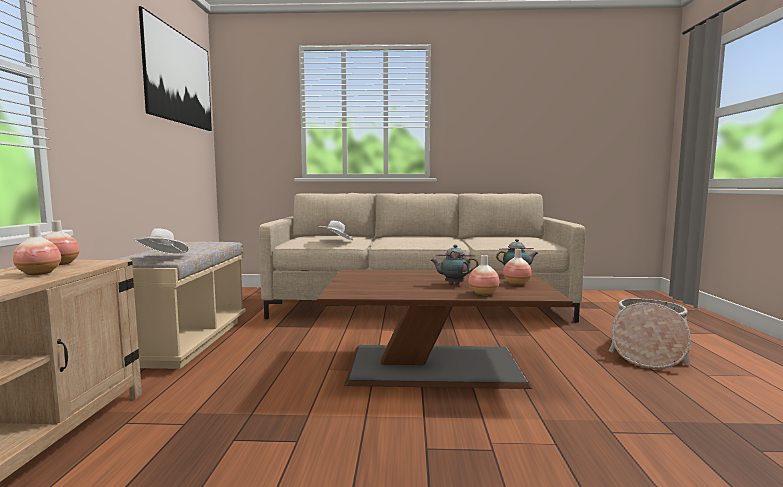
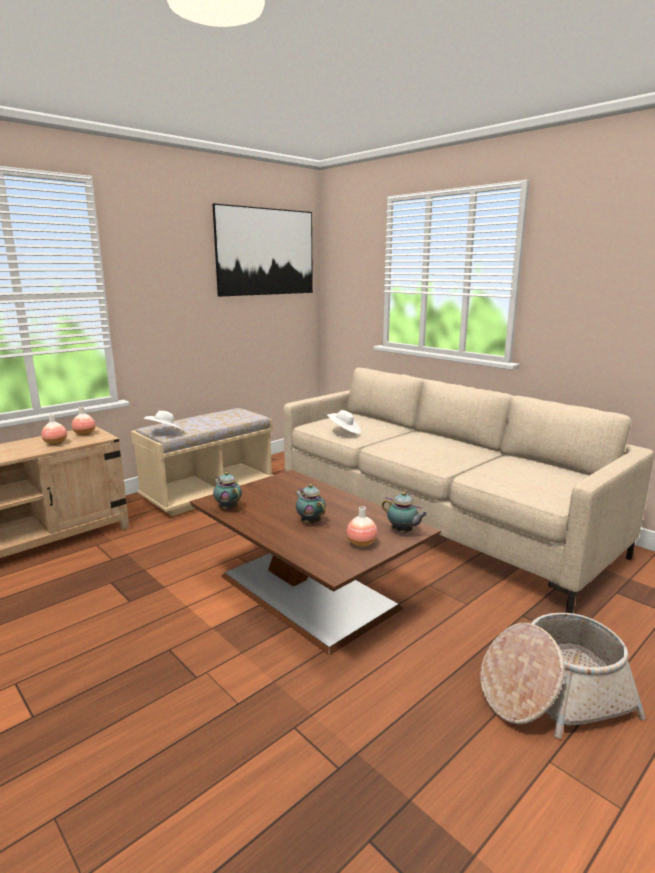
camera: 45 degrees right, 10 degrees up
vase [469,255,499,295] -> none
none -> teapot [213,472,242,510]

